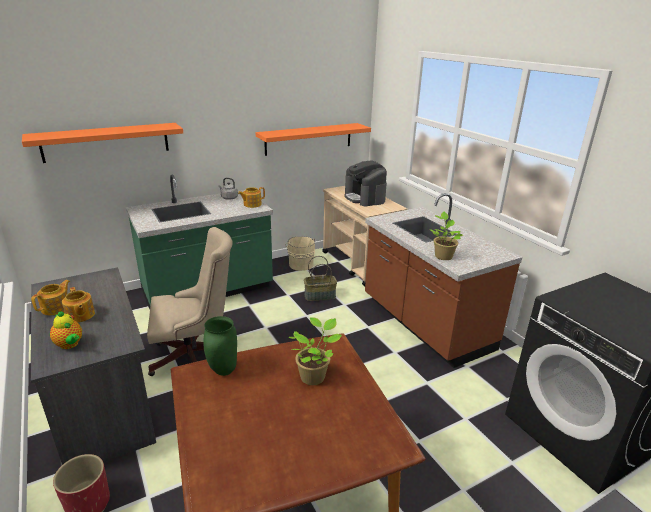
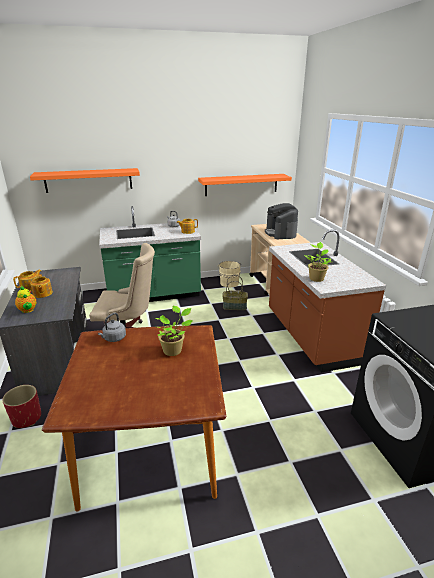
camera: 15 degrees right, 0 degrees up
green vase [203,316,237,376] -> grey kettle [98,313,126,342]

